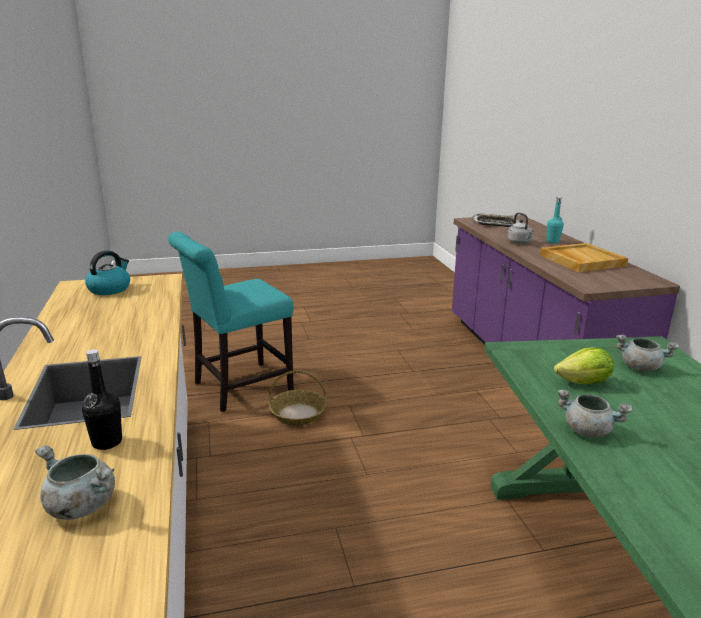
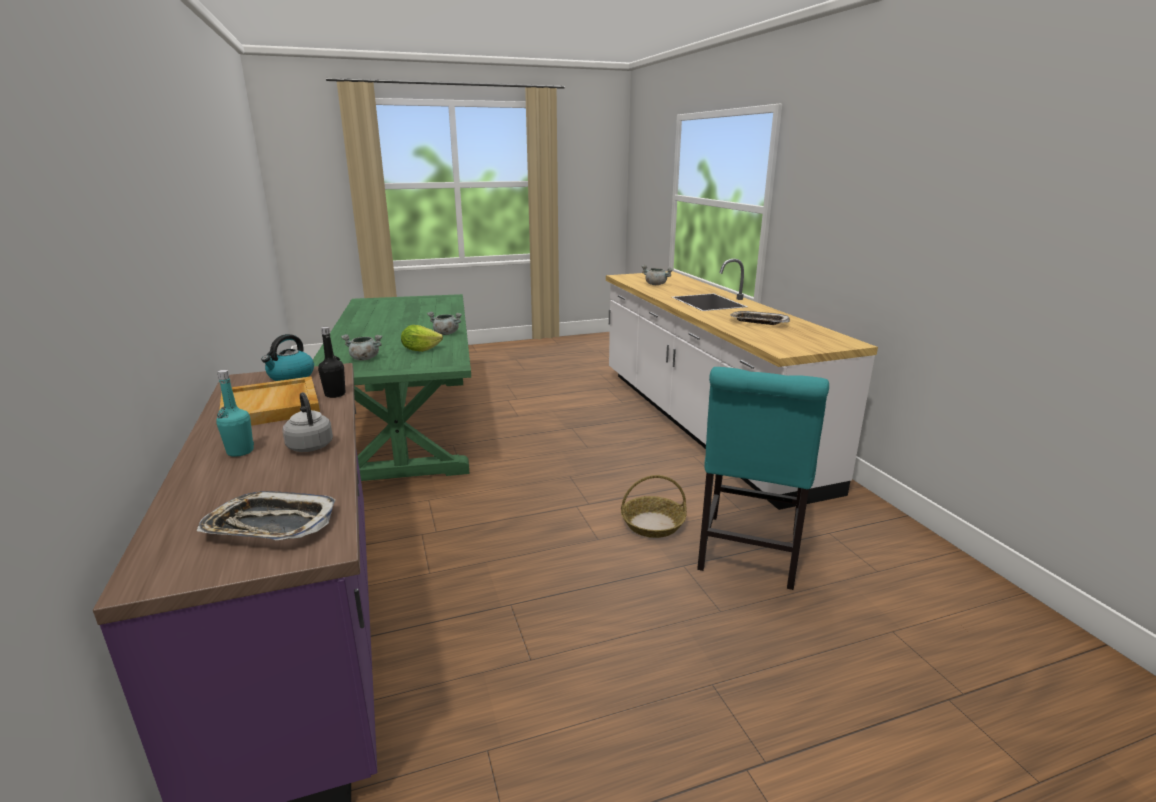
camera: 175 degrees right, 0 degrees up
black bottle [82,349,122,450] -> black bottle moved to [318,327,345,398]
kettle [85,250,130,295] -> kettle moved to [261,334,314,381]
turquoise chair [168,232,294,412] -> turquoise chair turned 150 degrees clockwise [697,367,829,590]
none -> tray [730,311,790,325]

